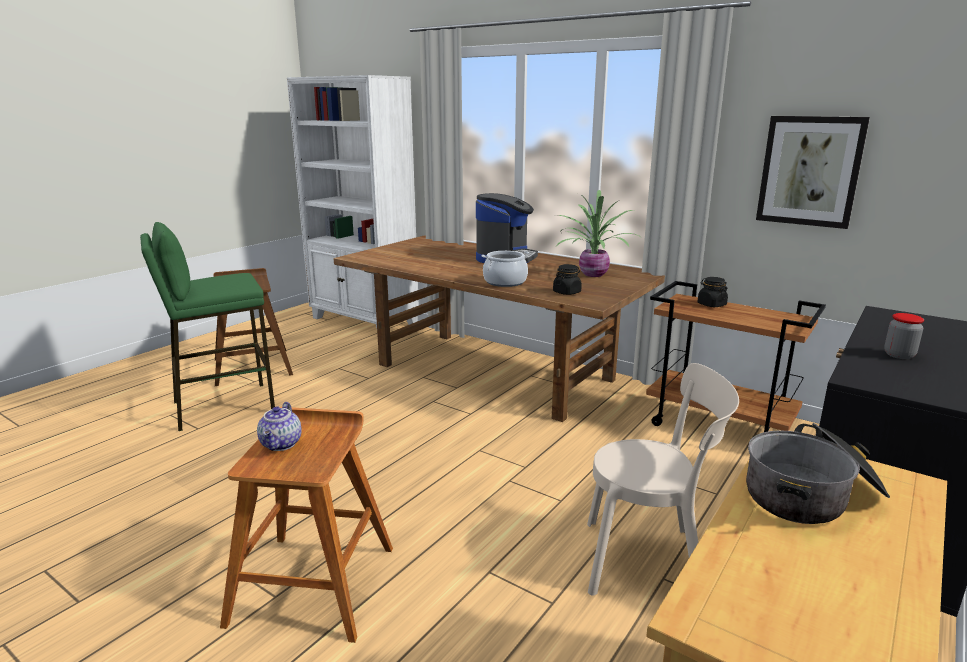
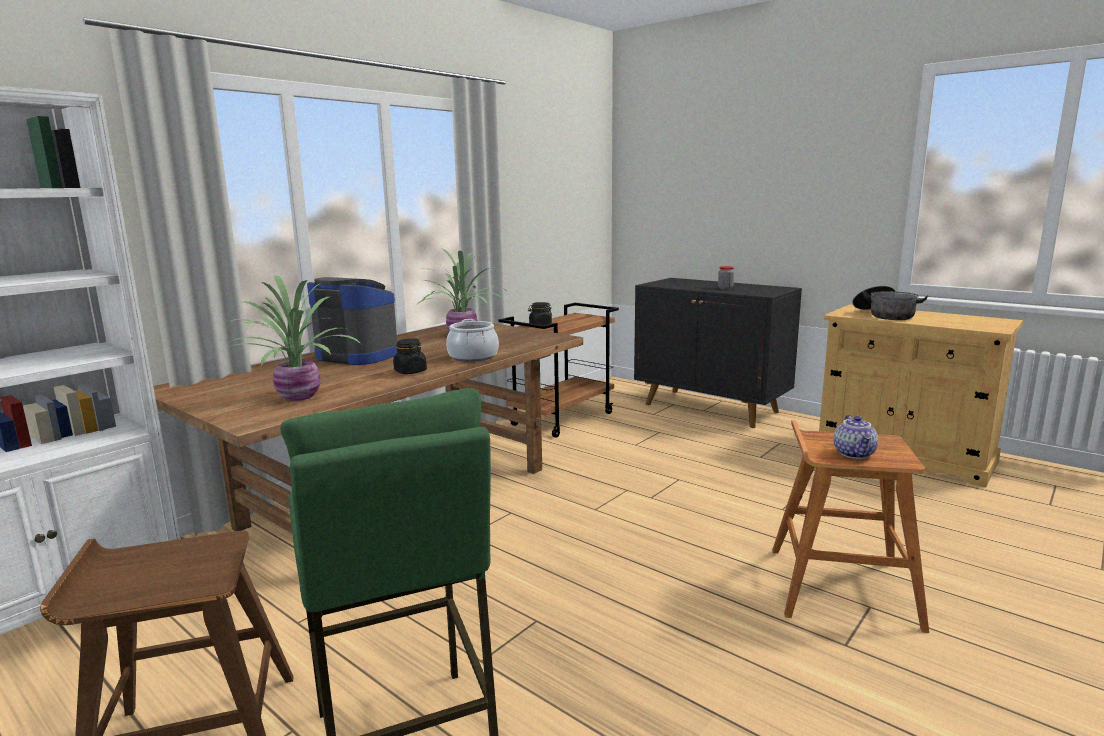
camera: 85 degrees left, 5 degrees down
teapot [257,402,302,451] -> teapot turned 90 degrees clockwise [834,415,878,459]
black jar [553,264,582,295] -> black jar moved to [393,339,427,374]
beige chair [587,363,739,596] -> none
picture [756,116,870,229] -> none
none -> potted plant [224,275,361,401]

